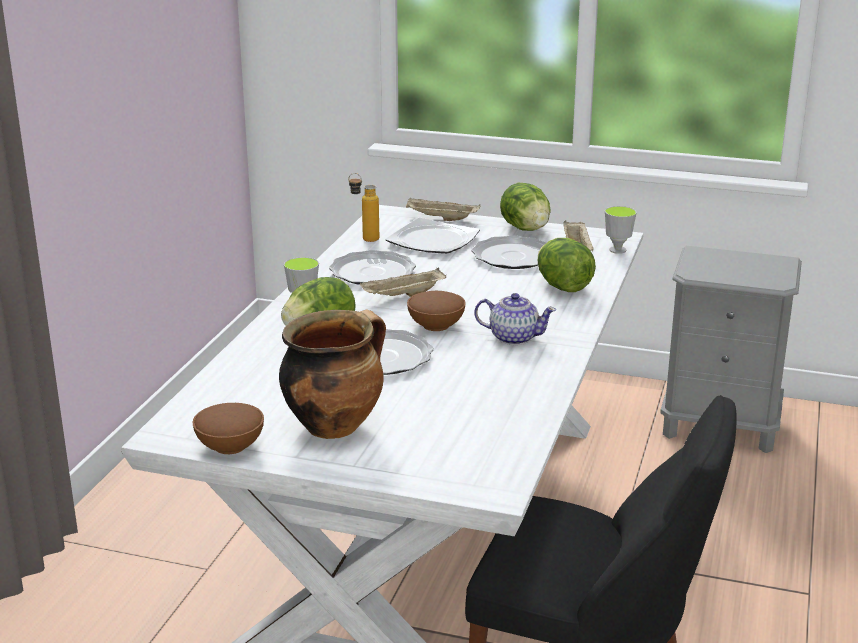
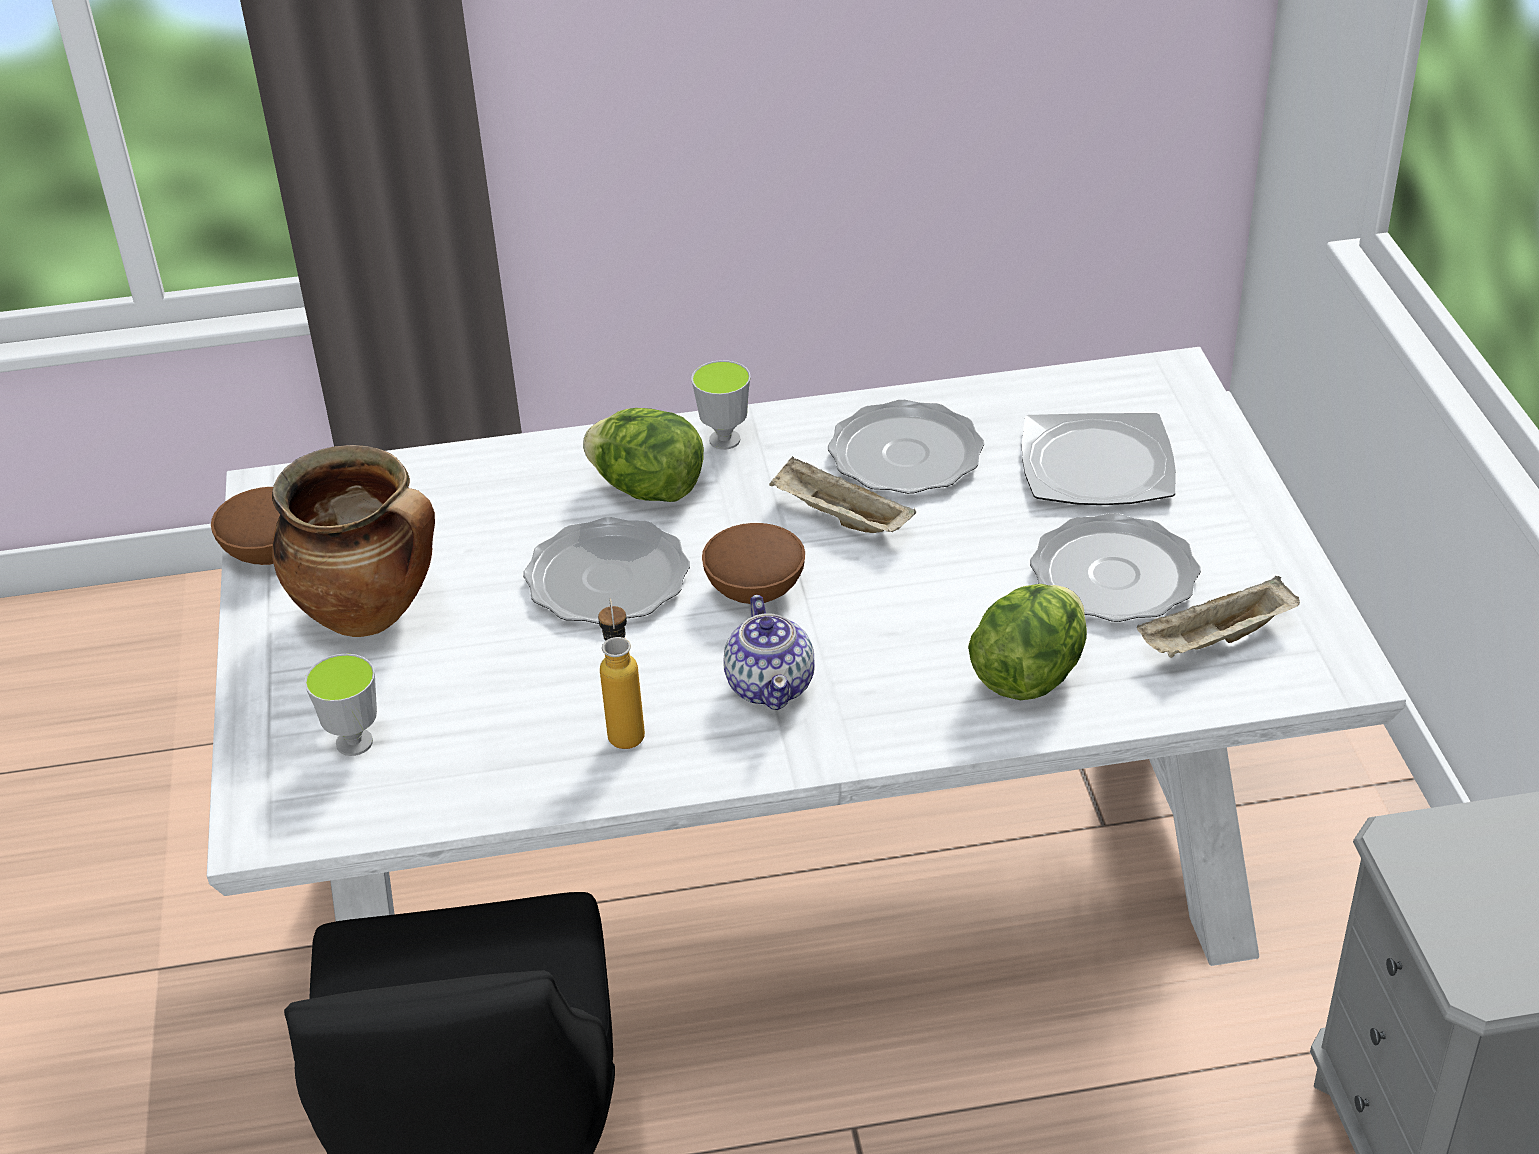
camera: 65 degrees right, 15 degrees up
bottle [348,173,379,242] -> bottle moved to [598,598,645,749]
beige tray [406,198,480,221] -> none
lettuce [500,183,551,231] -> none
cup [605,206,637,254] -> cup moved to [304,653,377,756]

